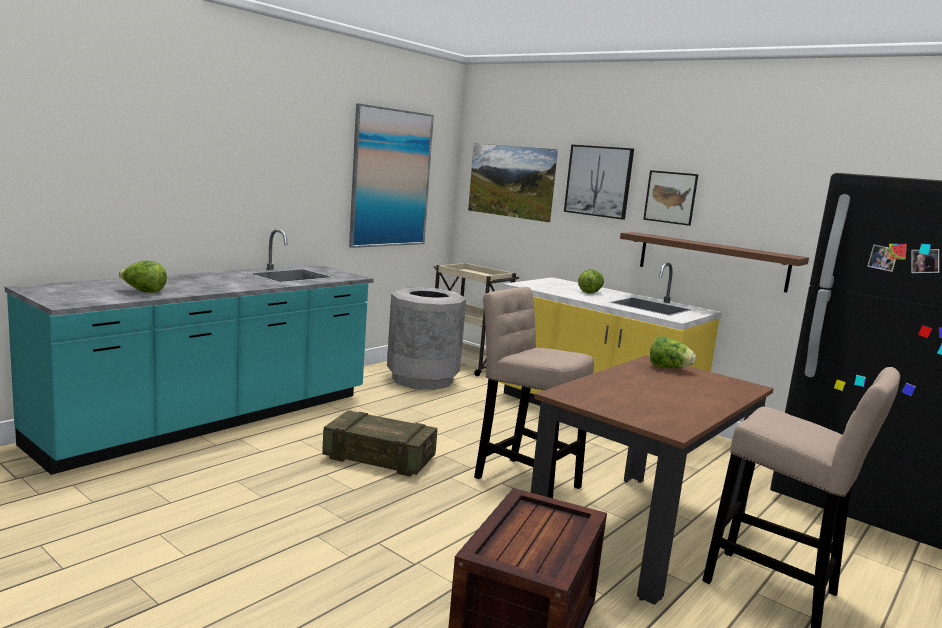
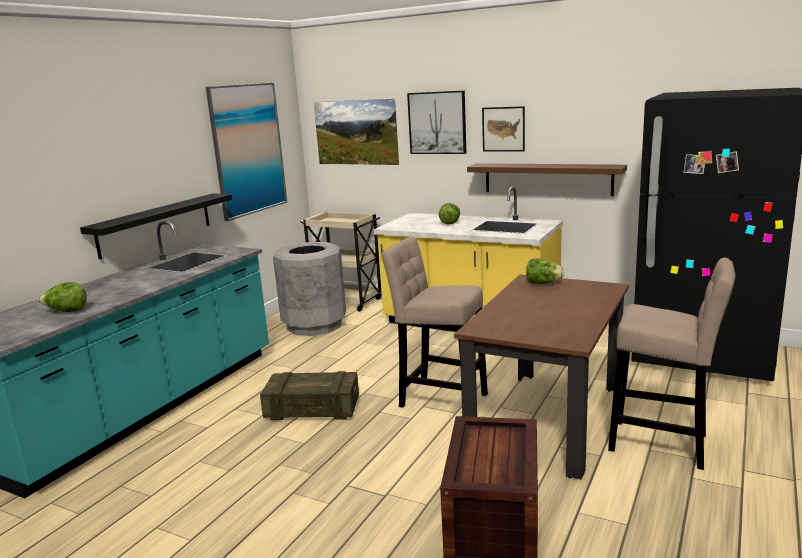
camera: 10 degrees left, 5 degrees up
none -> black shelf [80,194,232,260]

